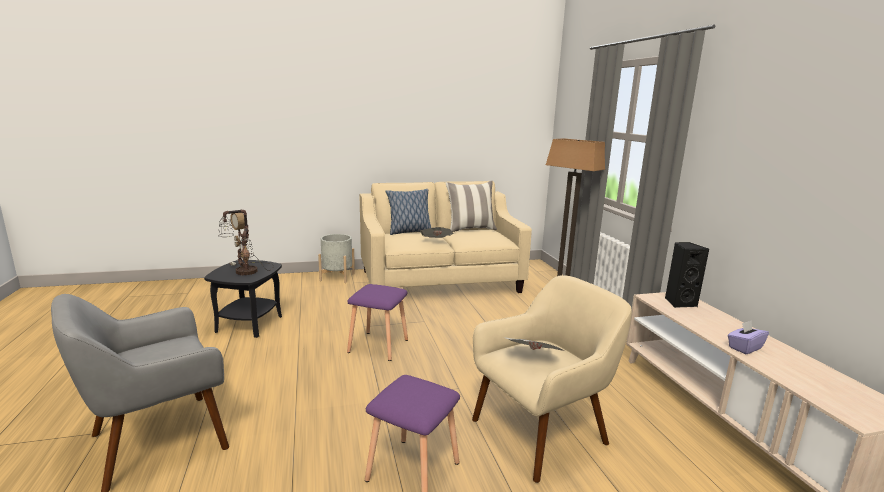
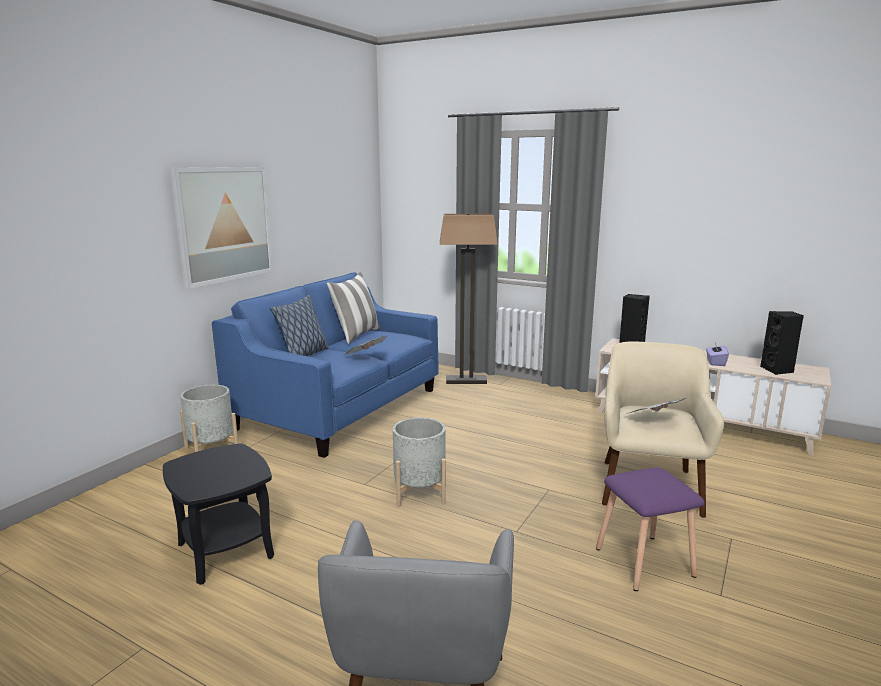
camera: 45 degrees left, 0 degrees up
table lamp [219,210,273,275] -> none
purple stool [347,284,408,361] -> grey planter [393,417,446,507]
beige sofa [359,181,532,293] -> blue sofa [212,272,439,458]
none -> picture [170,167,273,289]
none -> black speaker [760,311,804,375]

